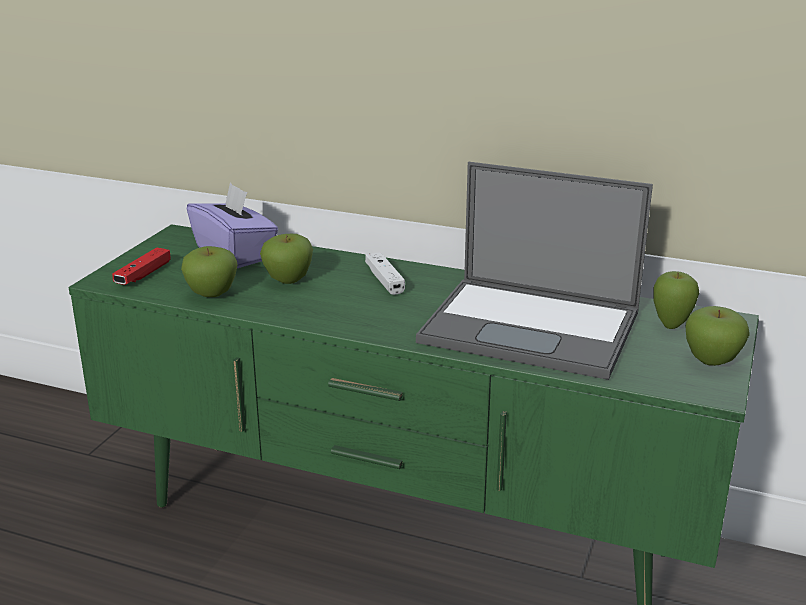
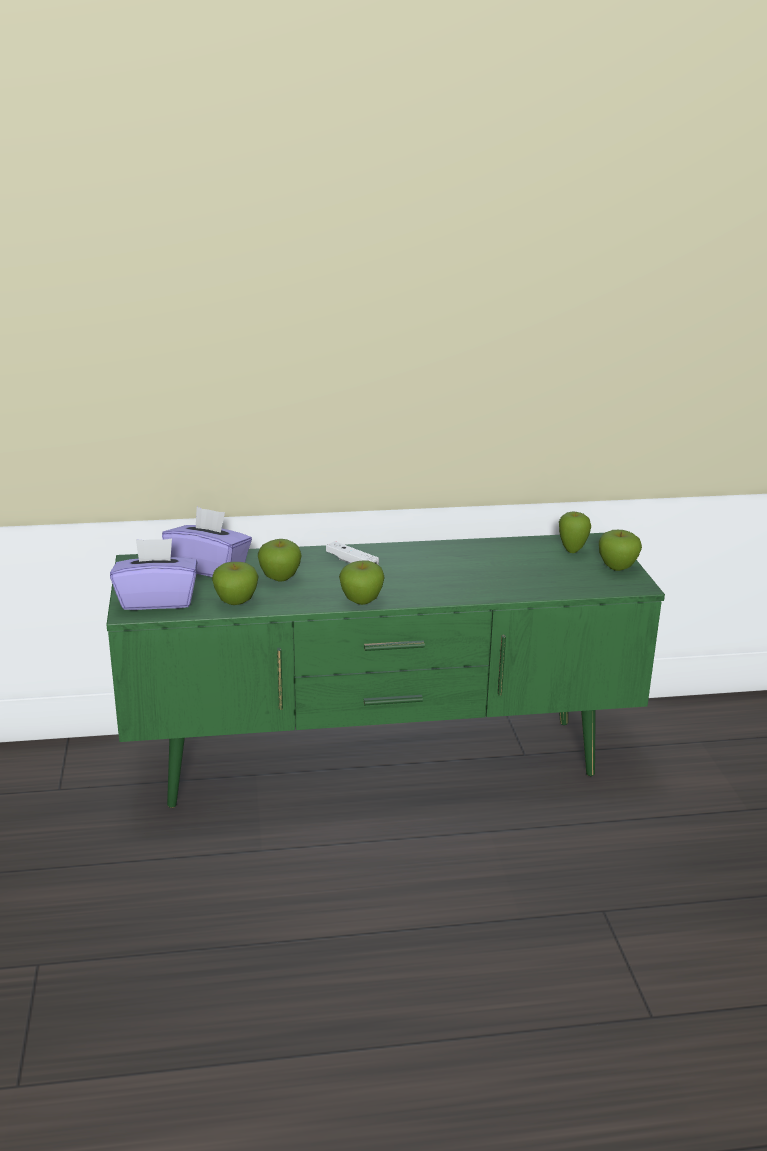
camera: 30 degrees left, 0 degrees up
red game controller [112,247,171,285] -> purple tissue box [110,539,197,610]
laptop [416,162,653,380] -> none
none -> apple [339,560,385,605]

